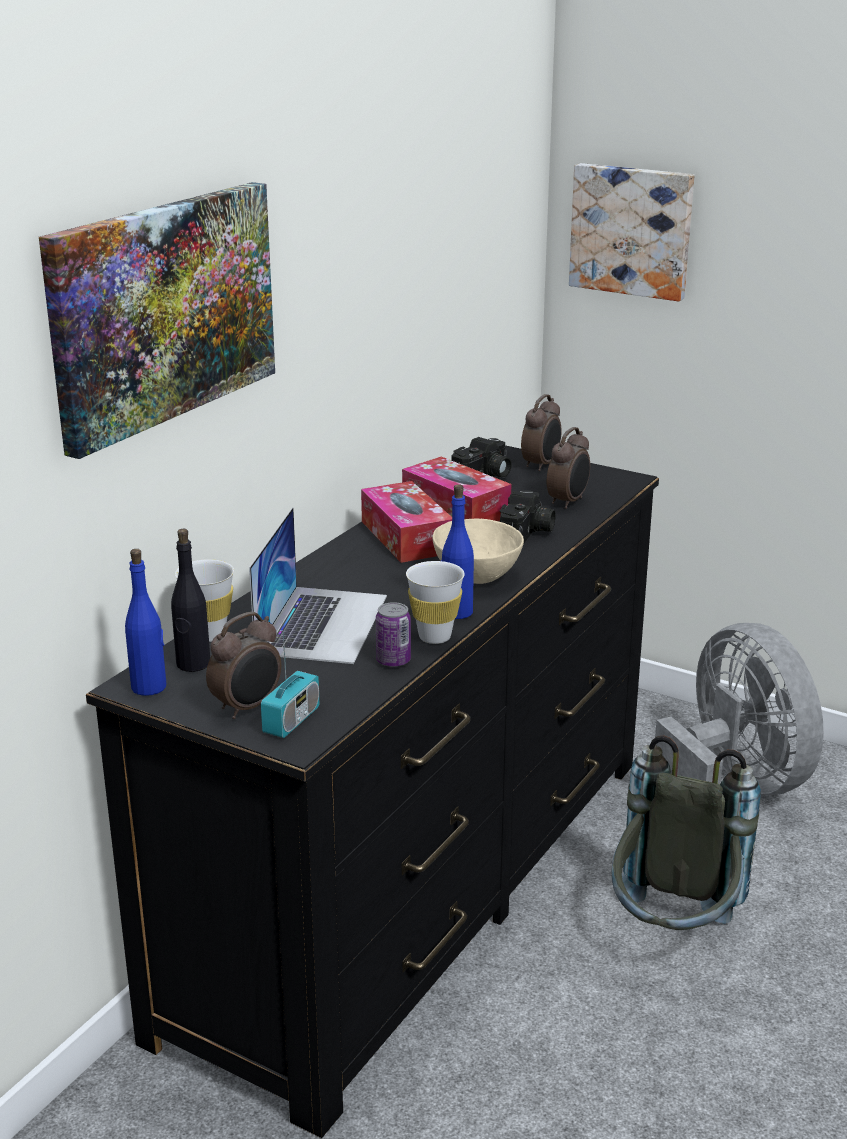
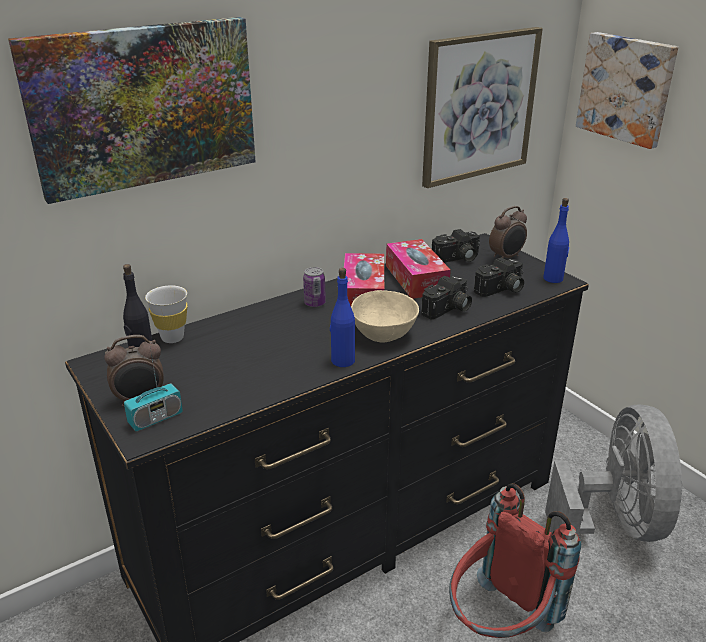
camera: 25 degrees right, 5 degrees up
blue bottle [125,549,166,696] -> blue bottle moved to [543,198,569,283]
laptop [249,507,387,664] -> none
can [376,602,411,667] -> can moved to [303,267,326,307]
white cup [406,561,465,644] -> none
alarm clock [547,427,590,509] -> camera [474,257,524,297]
grey backpack [611,736,761,930] -> red backpack [449,483,581,638]
none -> picture [422,27,543,188]

